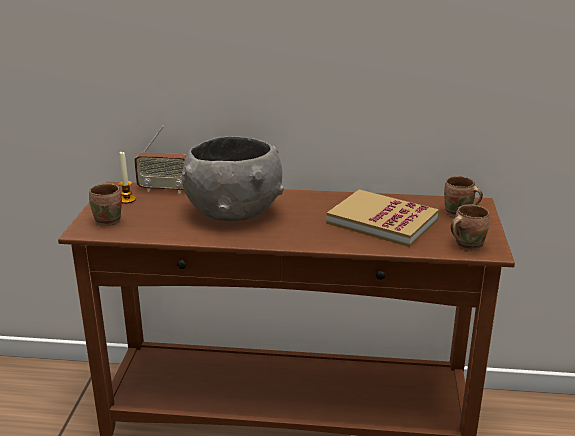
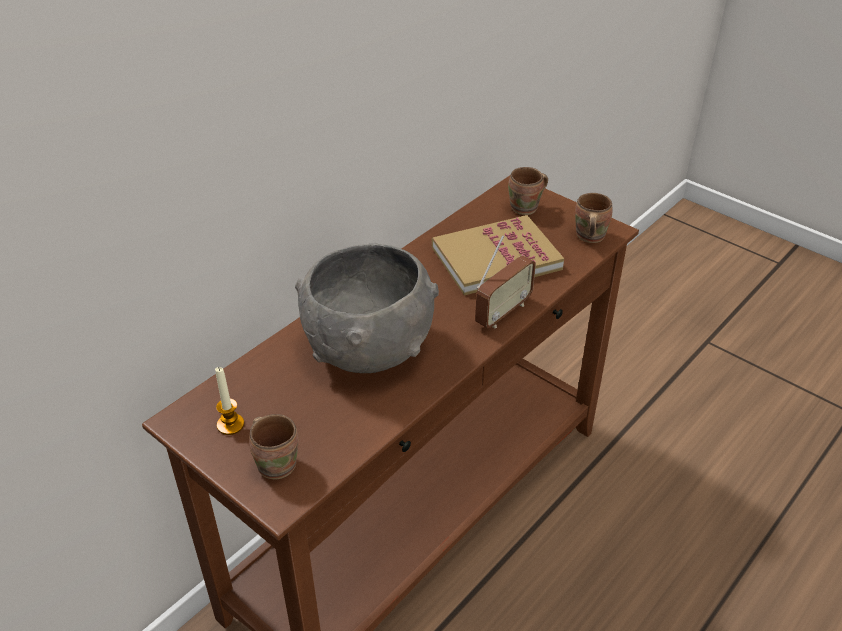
camera: 55 degrees left, 15 degrees up
radio [134,126,186,194] -> radio moved to [475,235,536,328]

